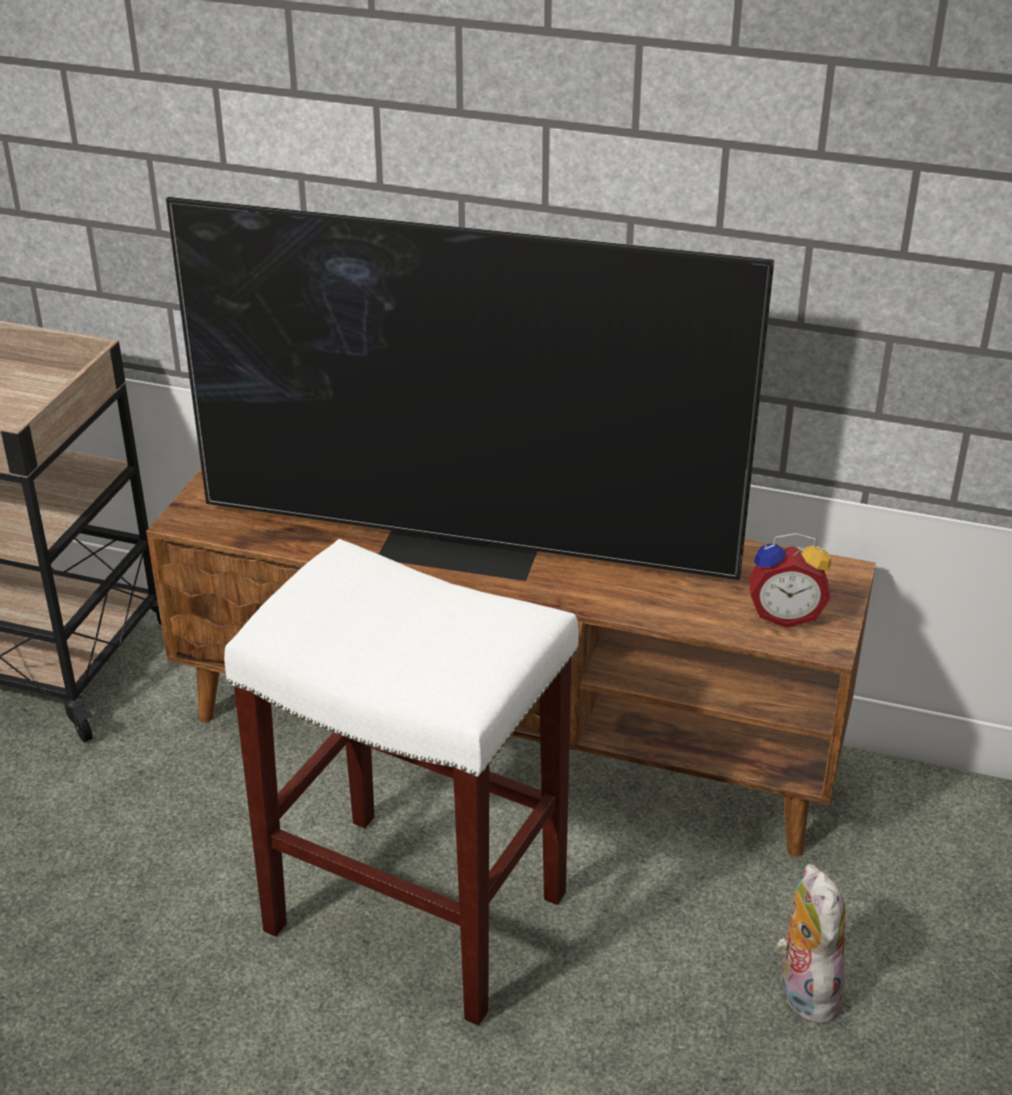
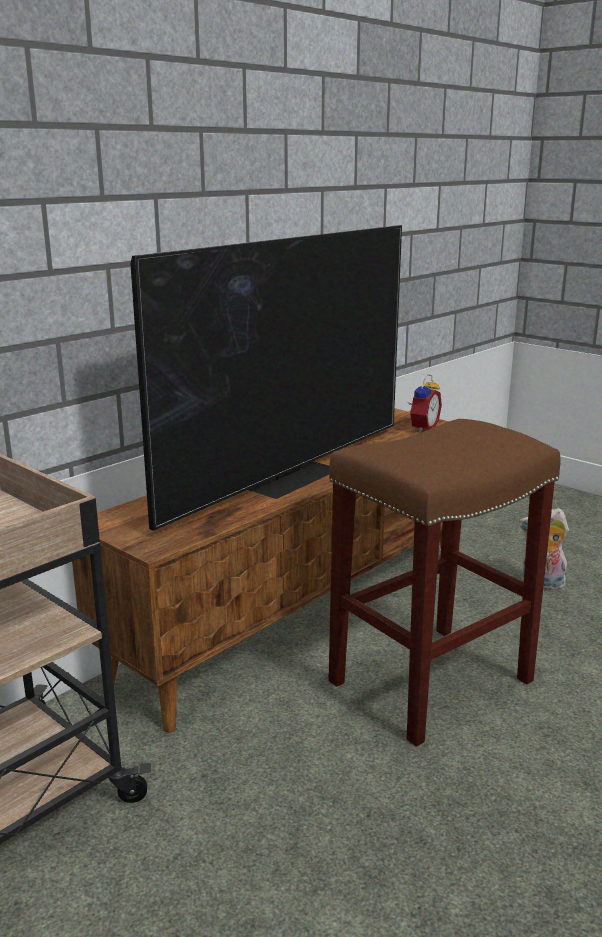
camera: 65 degrees left, 15 degrees down
white stool [224,539,579,1026] -> brown stool [329,419,561,747]

